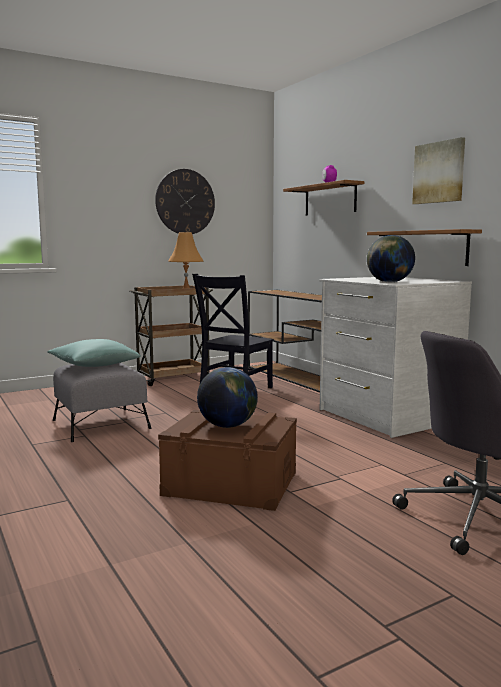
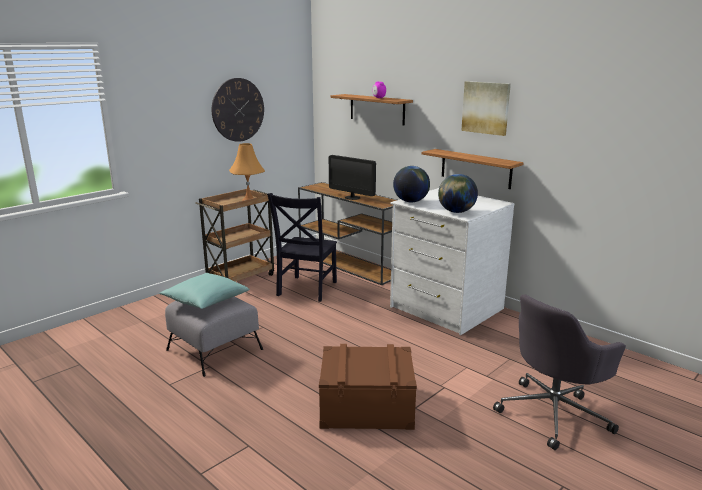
camera: 15 degrees left, 10 degrees up
globe [197,367,258,428] -> globe moved to [393,166,430,203]
none -> monitor [329,155,376,200]

